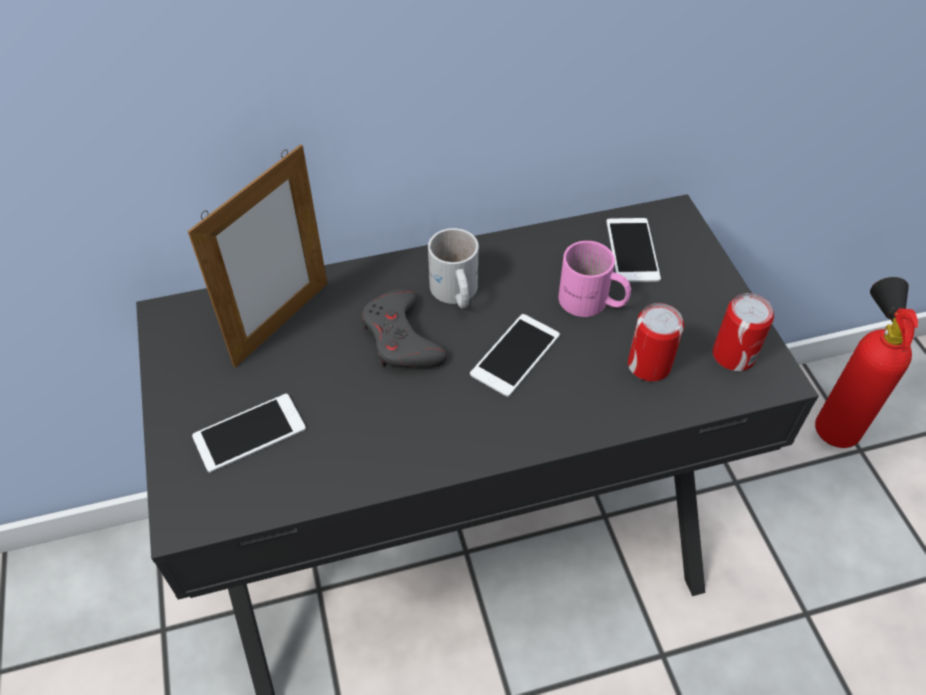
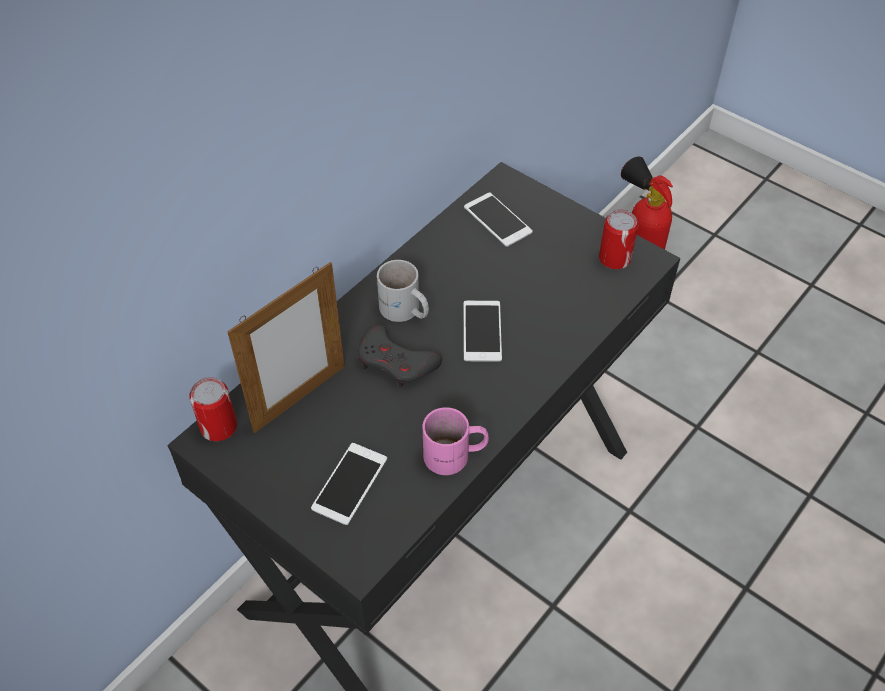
camera: 35 degrees left, 0 degrees up
picture frame [188,144,327,368] -> picture frame turned 45 degrees clockwise [227,262,345,433]
pink mug [558,241,631,317] -> pink mug moved to [423,407,489,475]
can [628,303,684,381] -> can moved to [189,377,237,441]

